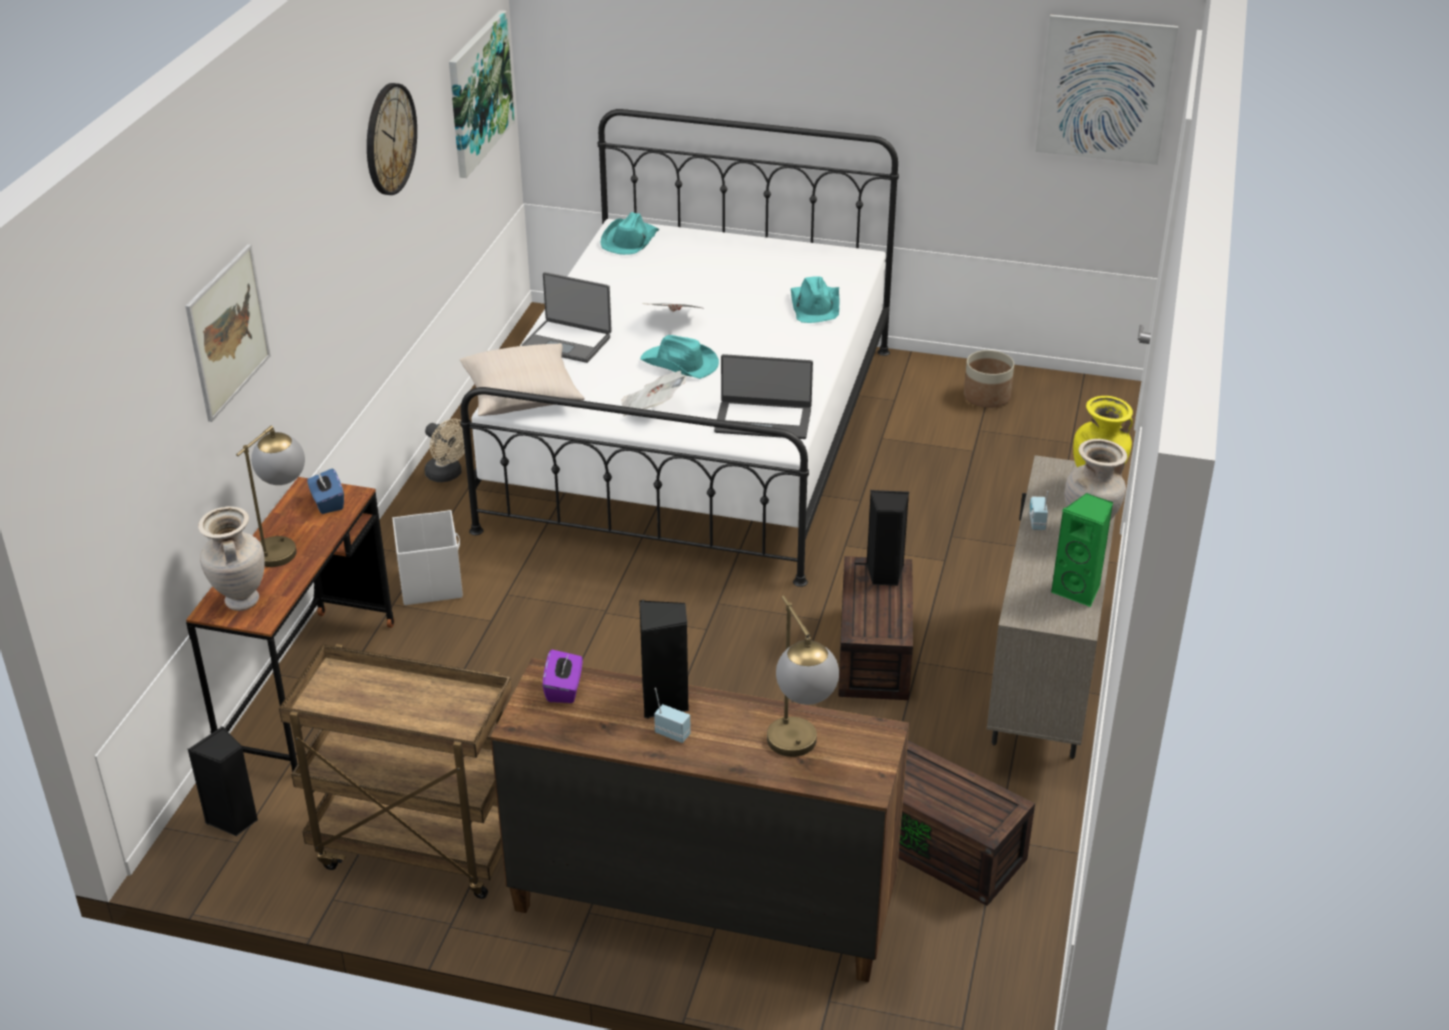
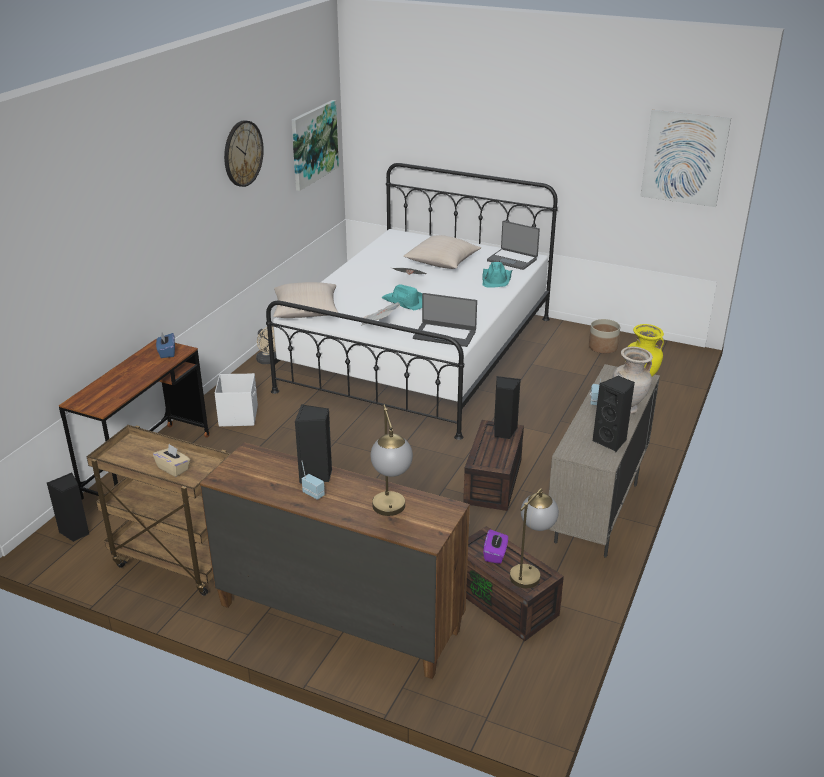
camera: 10 degrees right, 5 degrees down
picture [185,244,271,422] -> none
beige vase [198,506,265,611] -> none
table lamp [236,426,305,567] -> table lamp moved to [510,489,559,588]
laptop [522,272,612,363] -> laptop moved to [487,221,540,270]
purple tissue box [543,650,582,703] -> purple tissue box moved to [483,529,508,564]
turquoise hat [600,212,659,255] -> none
green speaker [1051,493,1113,607] -> black speaker [593,376,635,452]
none -> beige tissue box [153,444,190,477]
none -> beige pillow [403,235,481,269]

